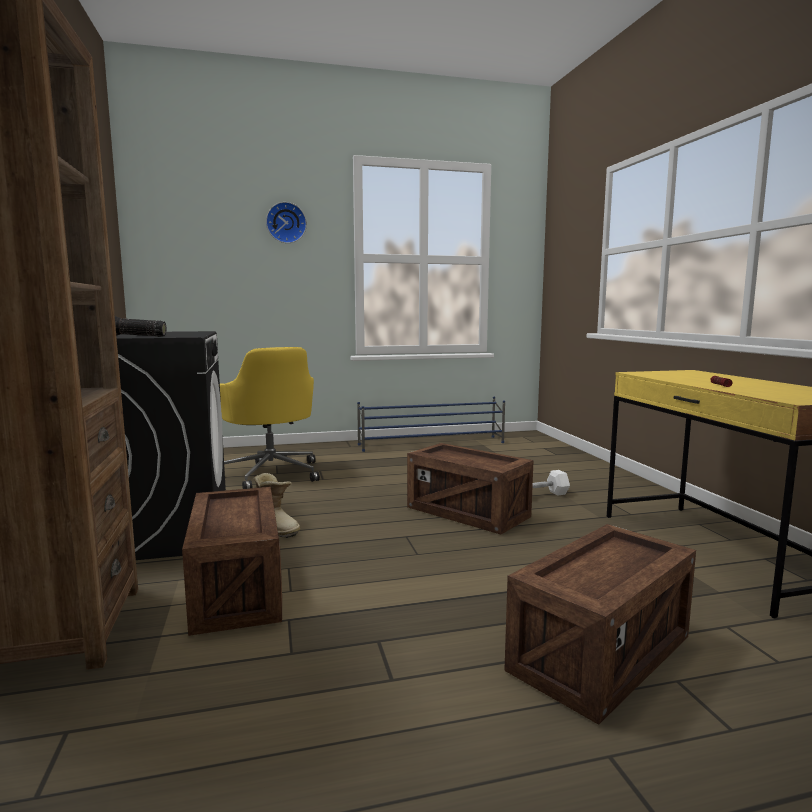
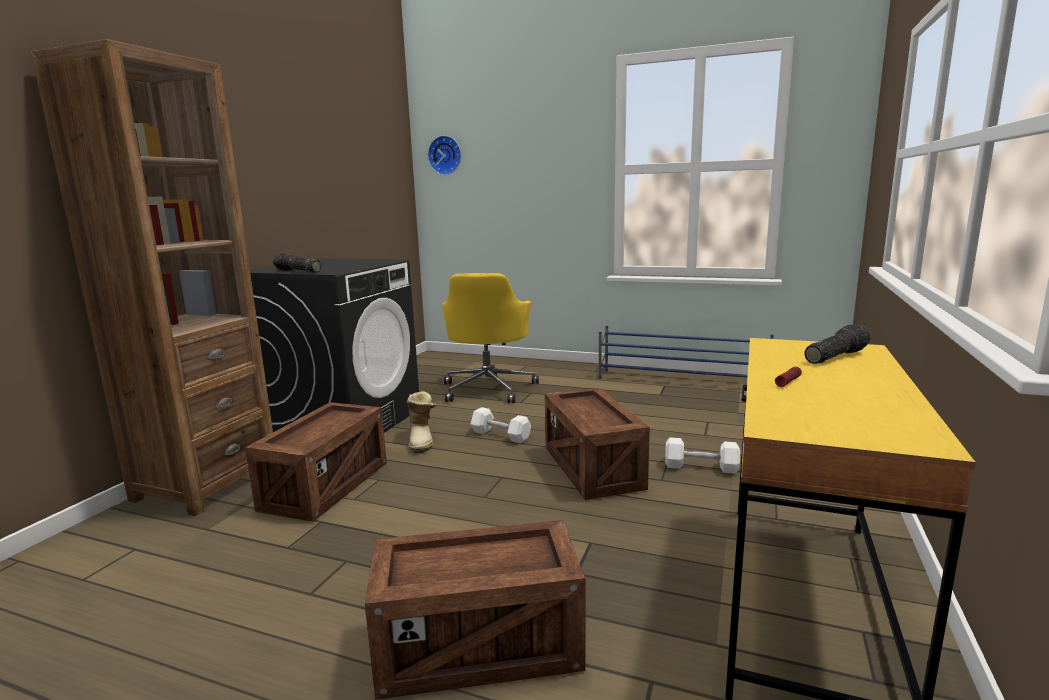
camera: 35 degrees right, 5 degrees up
wall clock [266,202,307,243] -> wall clock moved to [428,135,461,175]
none -> white dumbbell [470,407,531,443]
none -> flashlight [804,324,870,364]

